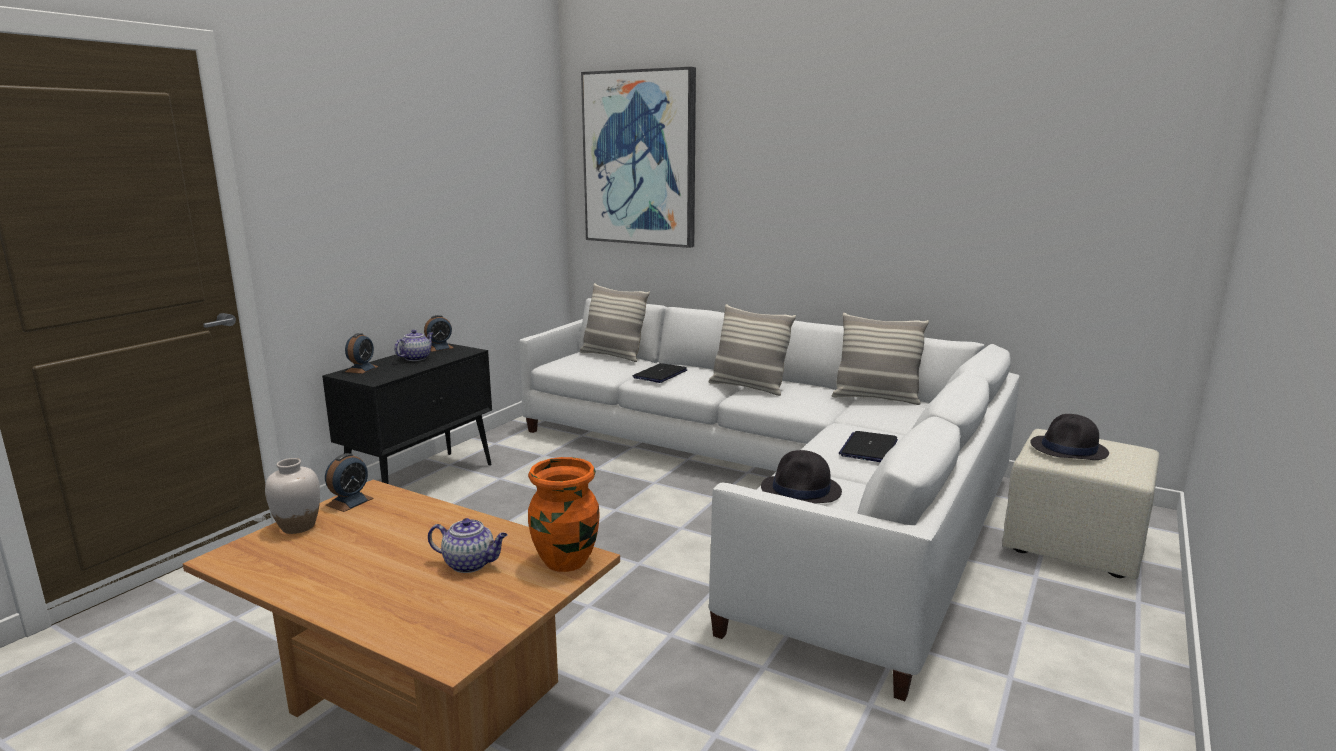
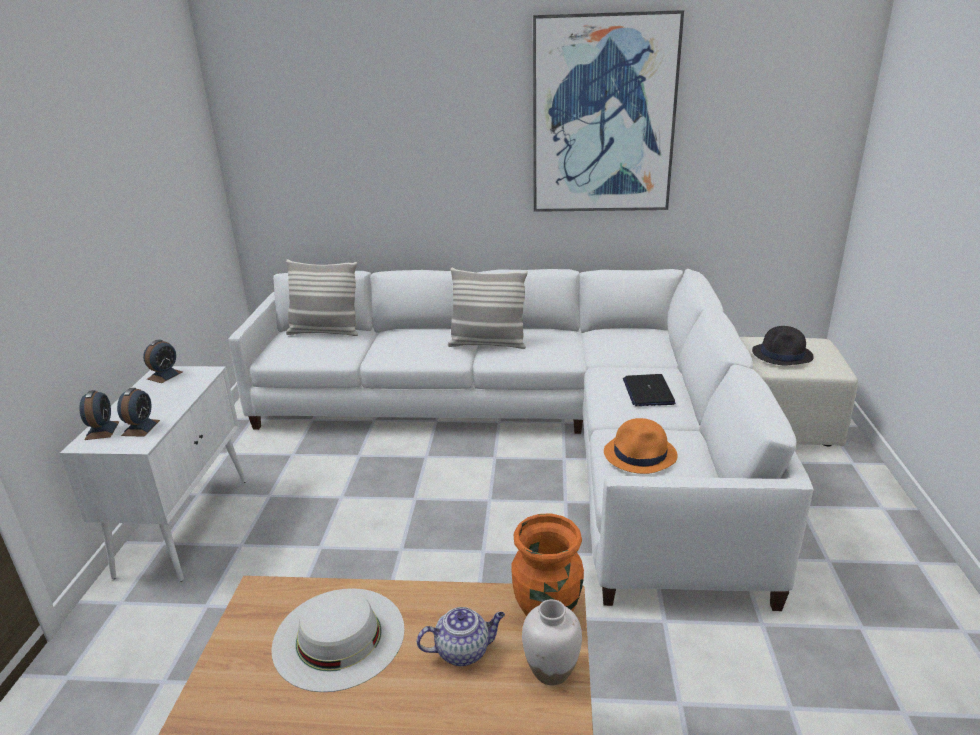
camera: 25 degrees left, 10 degrees up
white vase [265,458,320,534] -> white vase moved to [522,599,582,685]
black cabinet [322,343,492,484] -> white cabinet [60,366,246,581]
alarm clock [325,453,374,512] -> alarm clock moved to [117,388,160,437]
teapot [394,330,433,361] -> none
picture [581,67,696,248] -> picture moved to [533,10,684,212]
laptop [633,363,687,383] -> none
black hat [761,450,842,504] -> orange hat [604,418,678,474]
pillow [832,313,929,405] -> none
none -> white hat [271,588,405,692]

